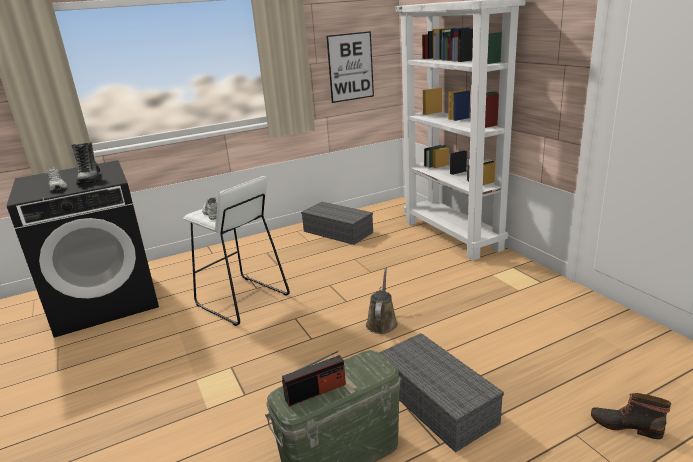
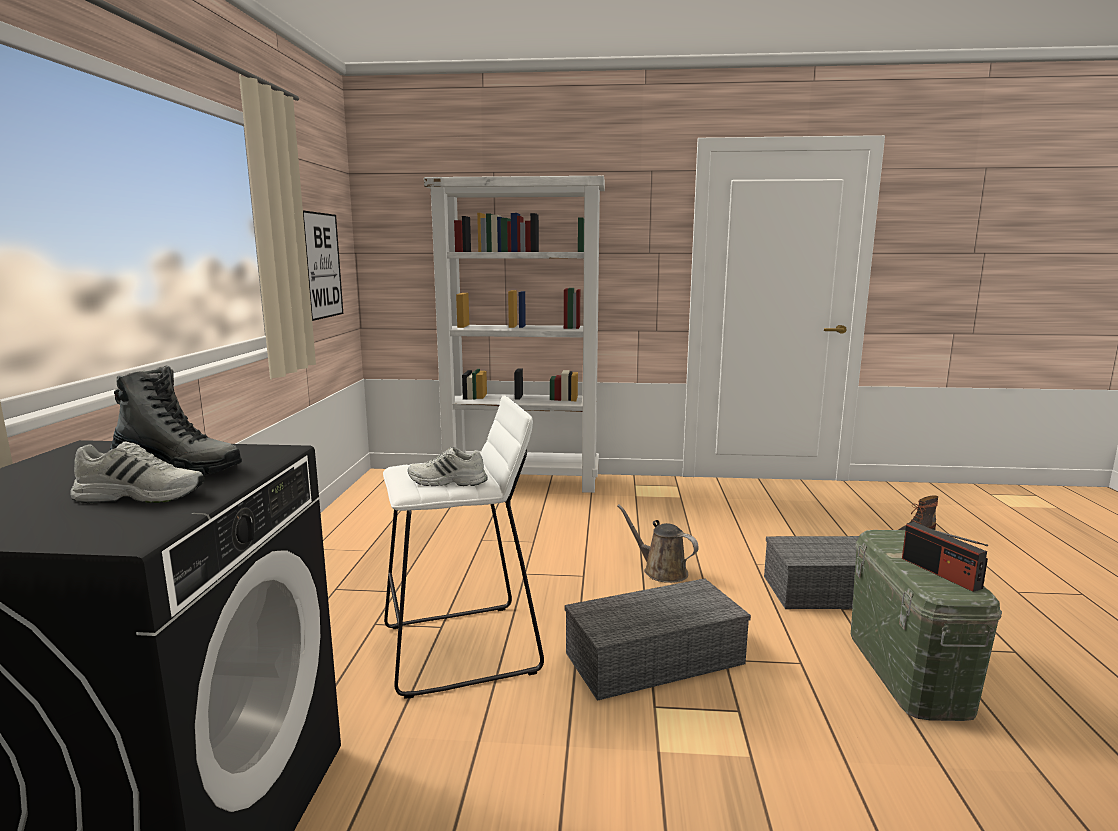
camera: 60 degrees left, 10 degrees down
radio [282,351,346,407] -> radio turned 150 degrees clockwise [902,522,988,592]
grey storage box [301,202,373,245] -> grey storage box moved to [565,578,751,701]

